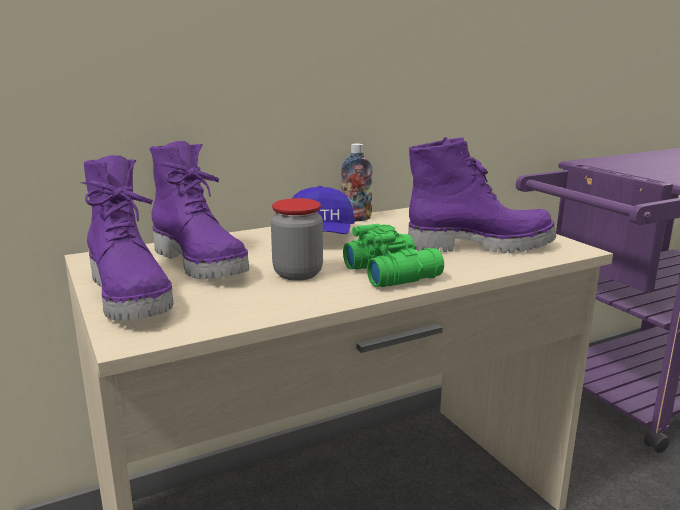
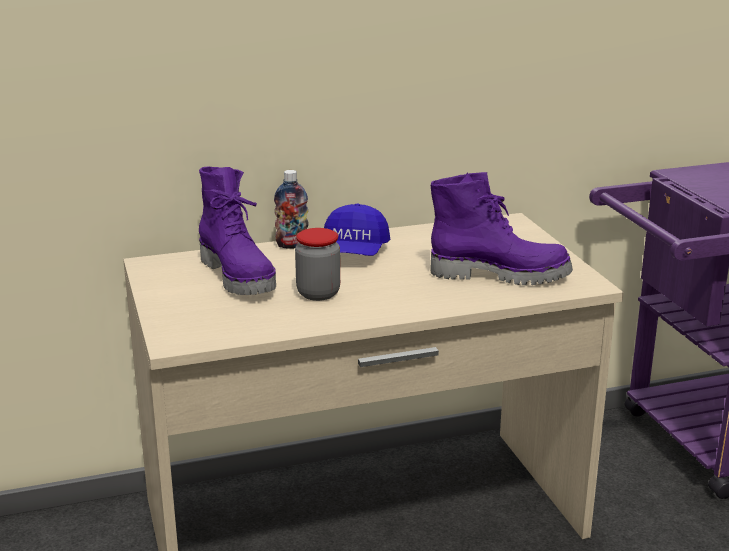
camera: 10 degrees right, 5 degrees up
purple boot [79,155,173,321] -> none
bottle [341,143,373,221] -> bottle moved to [274,170,309,249]
green binoculars [343,224,444,287] -> none

